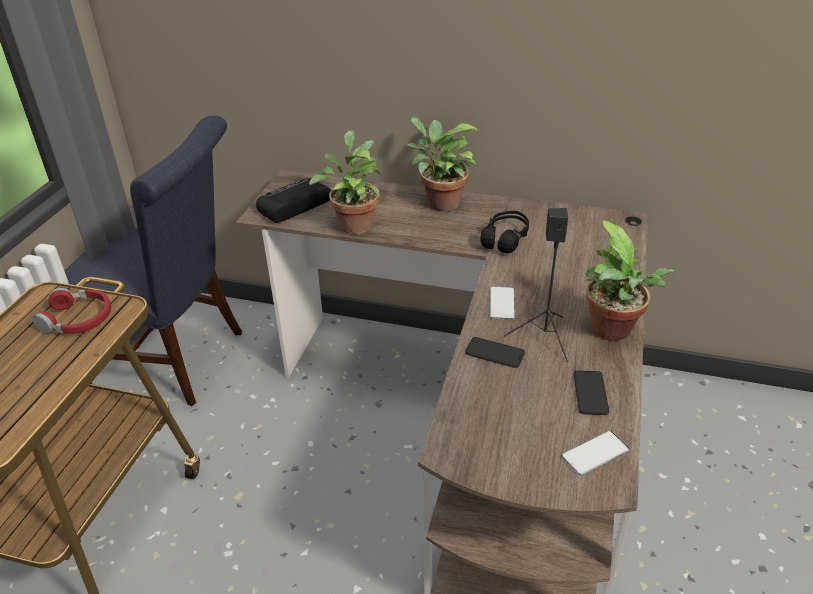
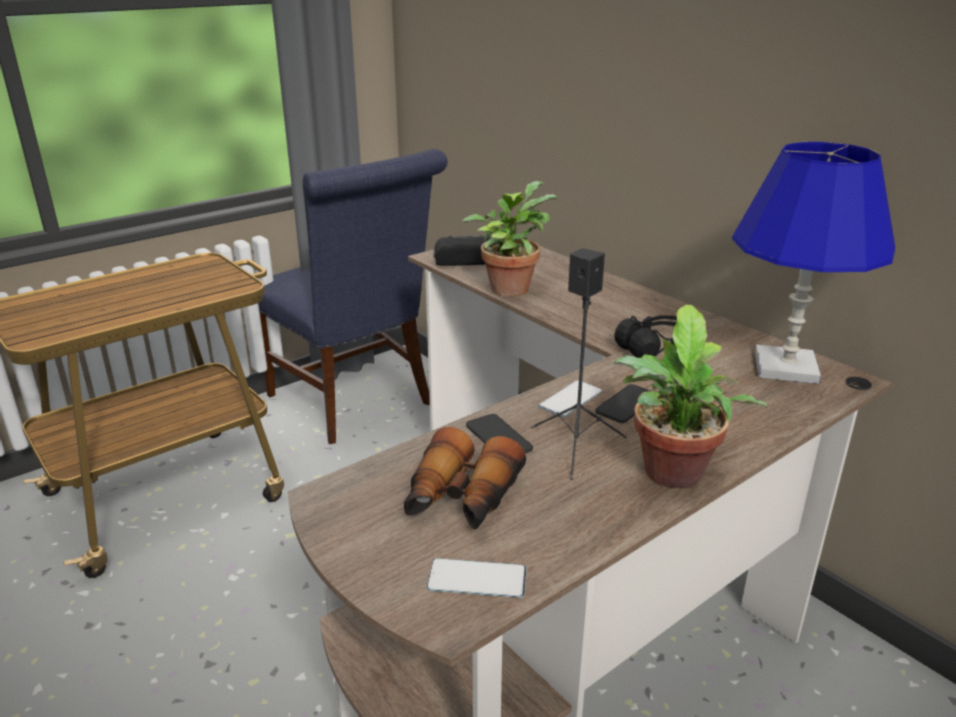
camera: 35 degrees right, 10 degrees down
red headphones [32,288,111,334] -> none
potted plant [407,117,479,211] -> none
phone [573,370,609,415] -> phone moved to [595,384,650,423]
none -> binoculars [404,427,526,530]
none -> blue table lamp [732,142,895,384]

